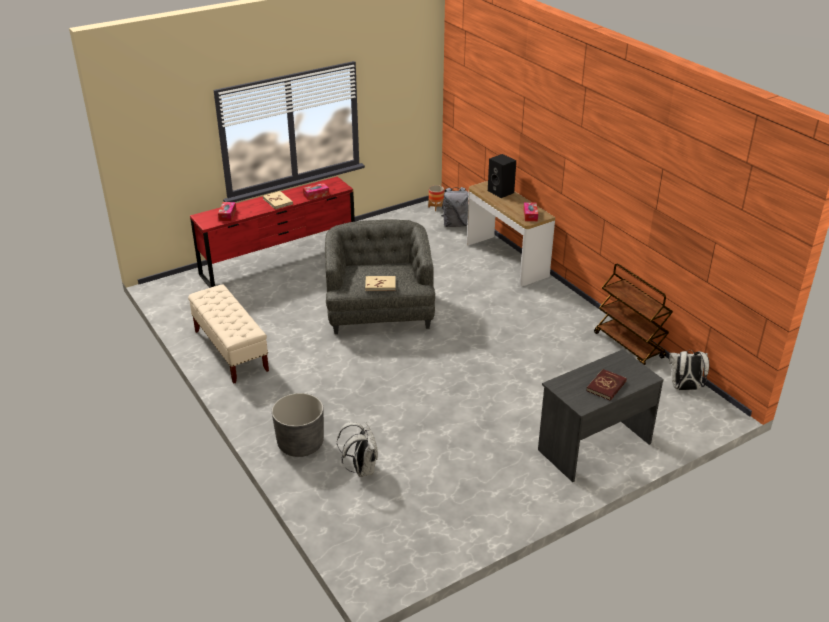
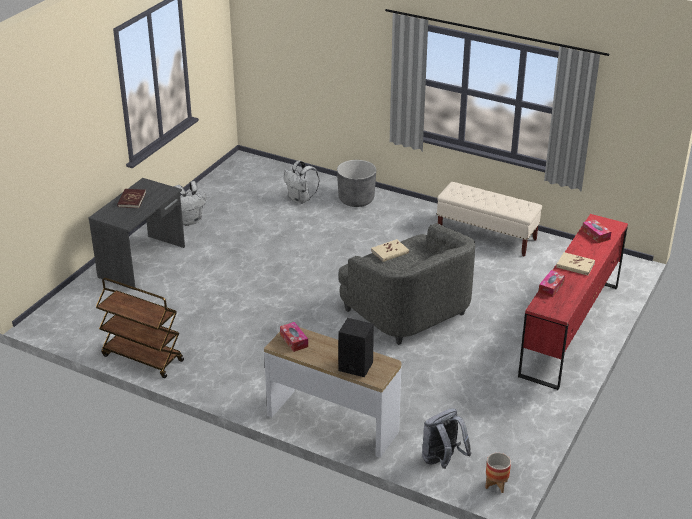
camera: 150 degrees right, 0 degrees up
white backpack [669,350,709,390] -> white backpack moved to [174,181,206,226]

